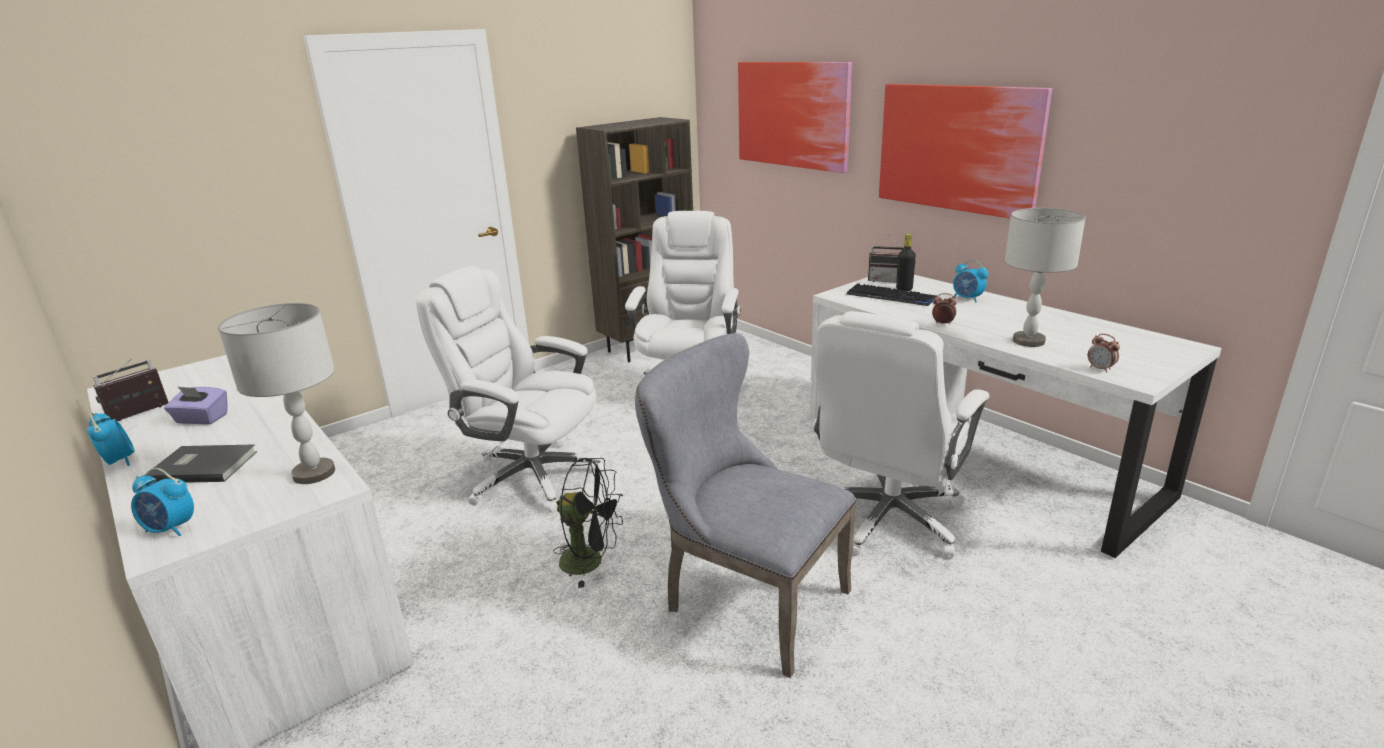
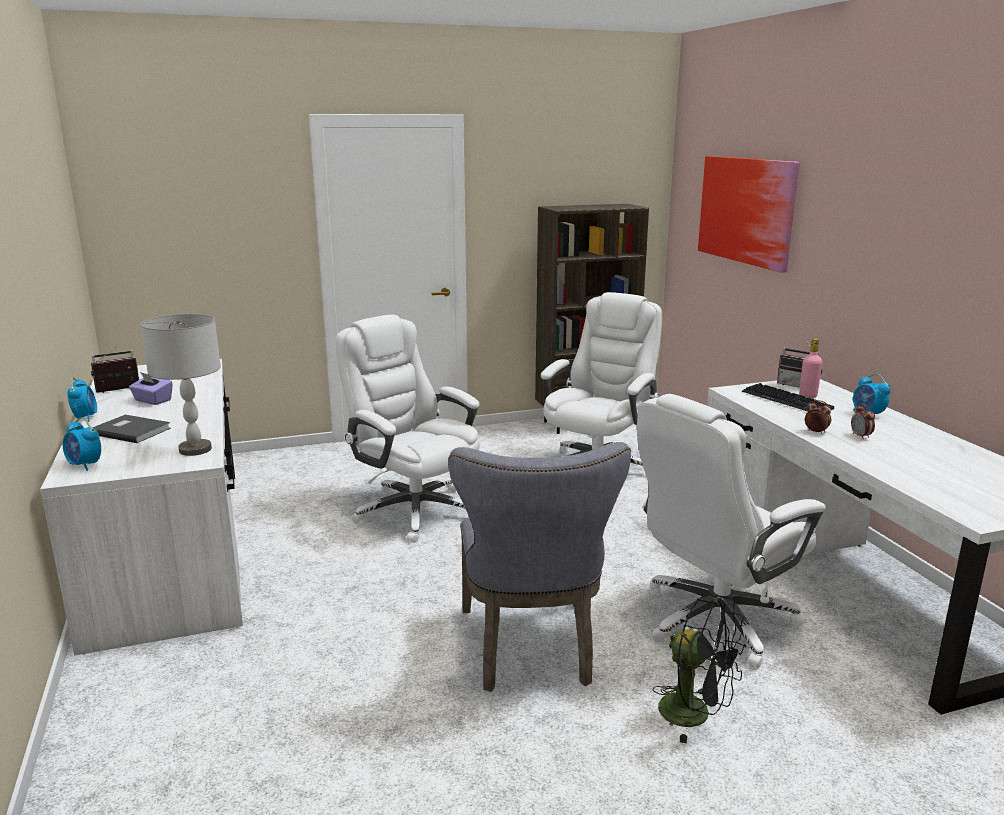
camera: 20 degrees right, 5 degrees down
black fan [553,458,623,588] -> black fan moved to [652,594,746,743]
grey chair [635,333,857,678] -> grey chair turned 150 degrees counterclockwise [448,442,631,692]
picture [879,84,1052,219] -> none
black bottle [896,234,916,291] -> pink bottle [799,339,822,398]
grey table lamp [1005,208,1086,347] -> none
alarm clock [1088,334,1120,372] -> alarm clock moved to [851,404,875,439]

